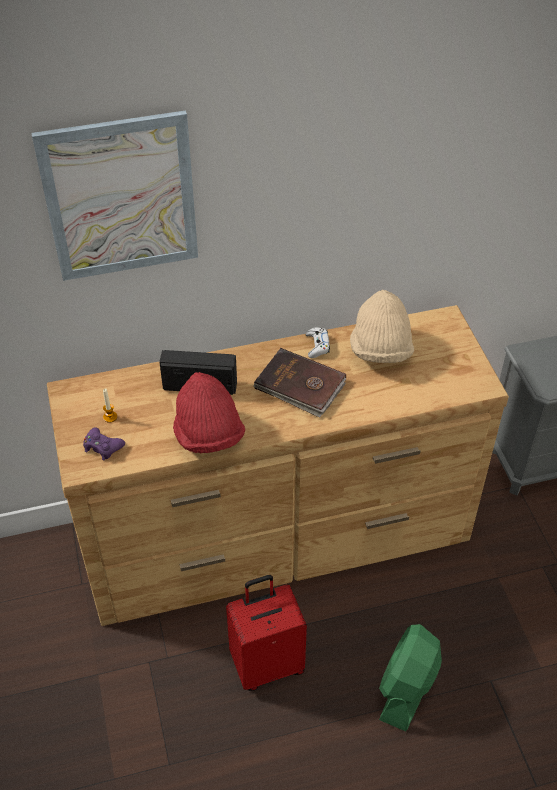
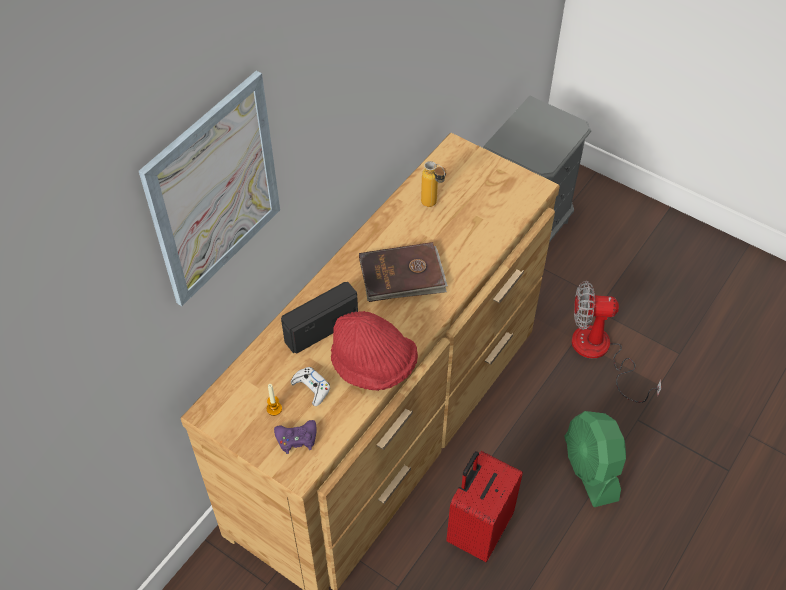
camera: 40 degrees left, 5 degrees up
white game controller [305,327,330,358] -> white game controller moved to [291,367,330,406]
beige hat [350,290,414,363] -> bottle [421,161,446,207]
none -> fan [572,281,661,403]

